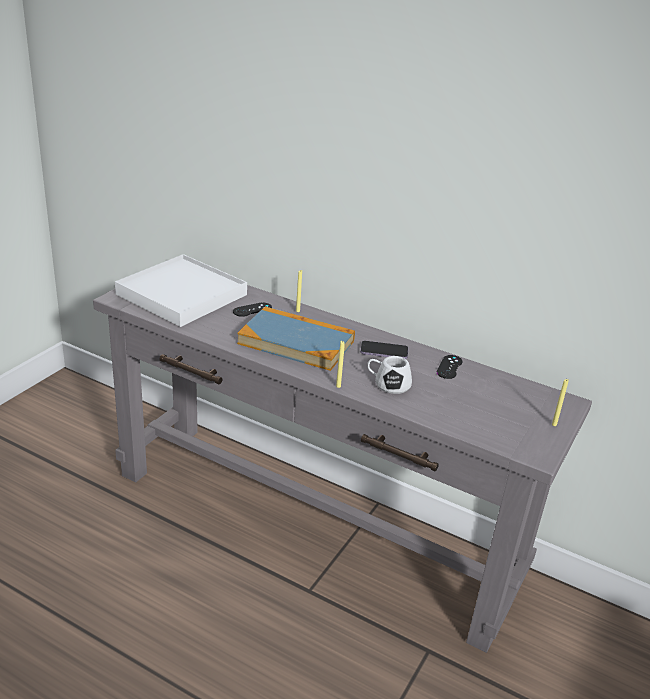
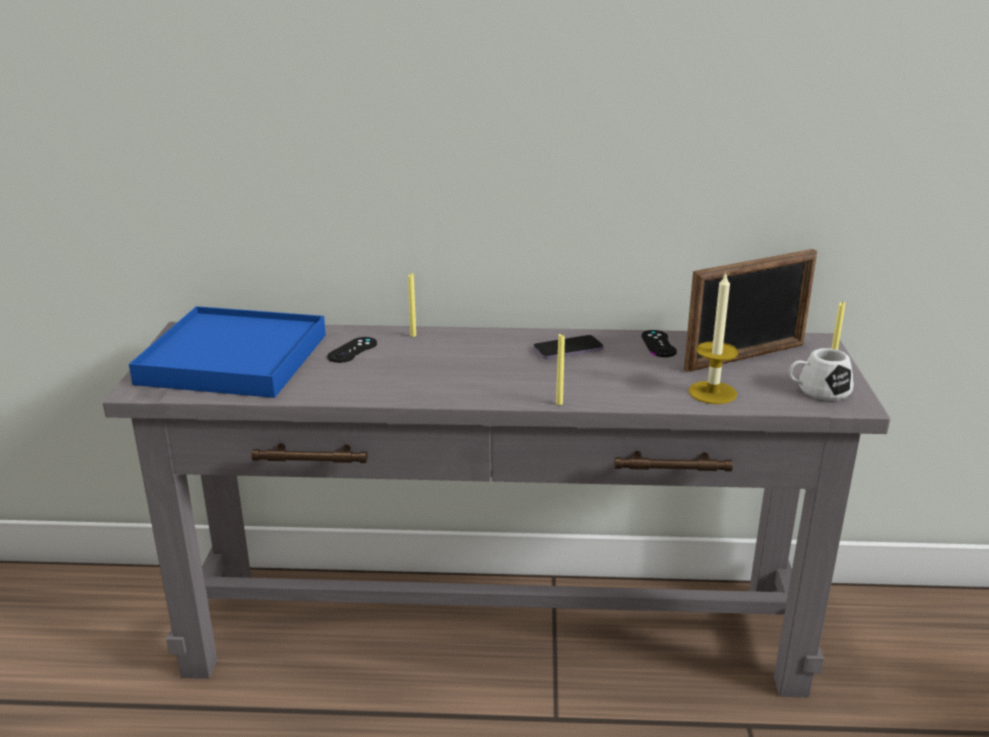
camera: 25 degrees left, 5 degrees down
white tray [115,254,247,327] -> blue tray [129,306,326,398]
book [237,307,355,371] -> none
white mug [367,356,412,394] -> white mug moved to [789,348,853,400]
none -> picture frame [684,249,817,372]
none -> candle [689,273,738,404]

